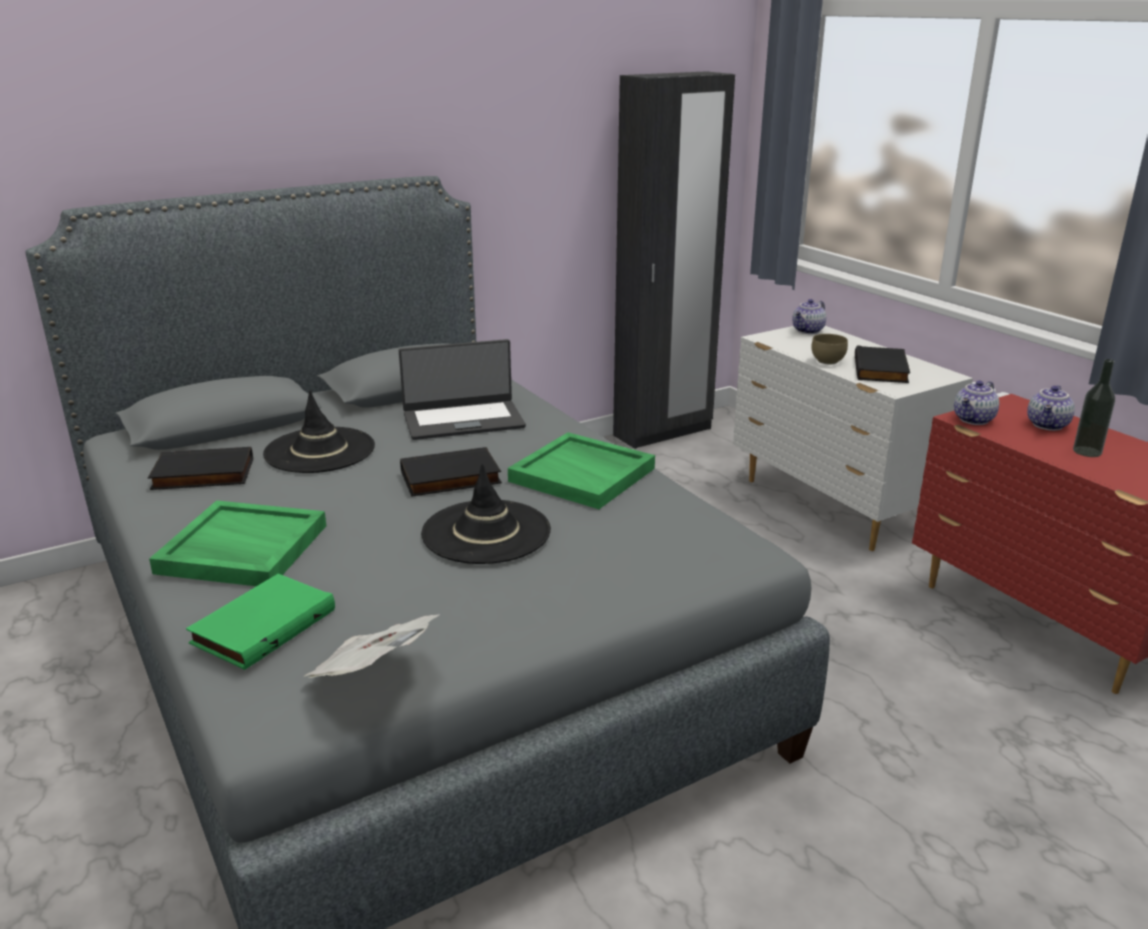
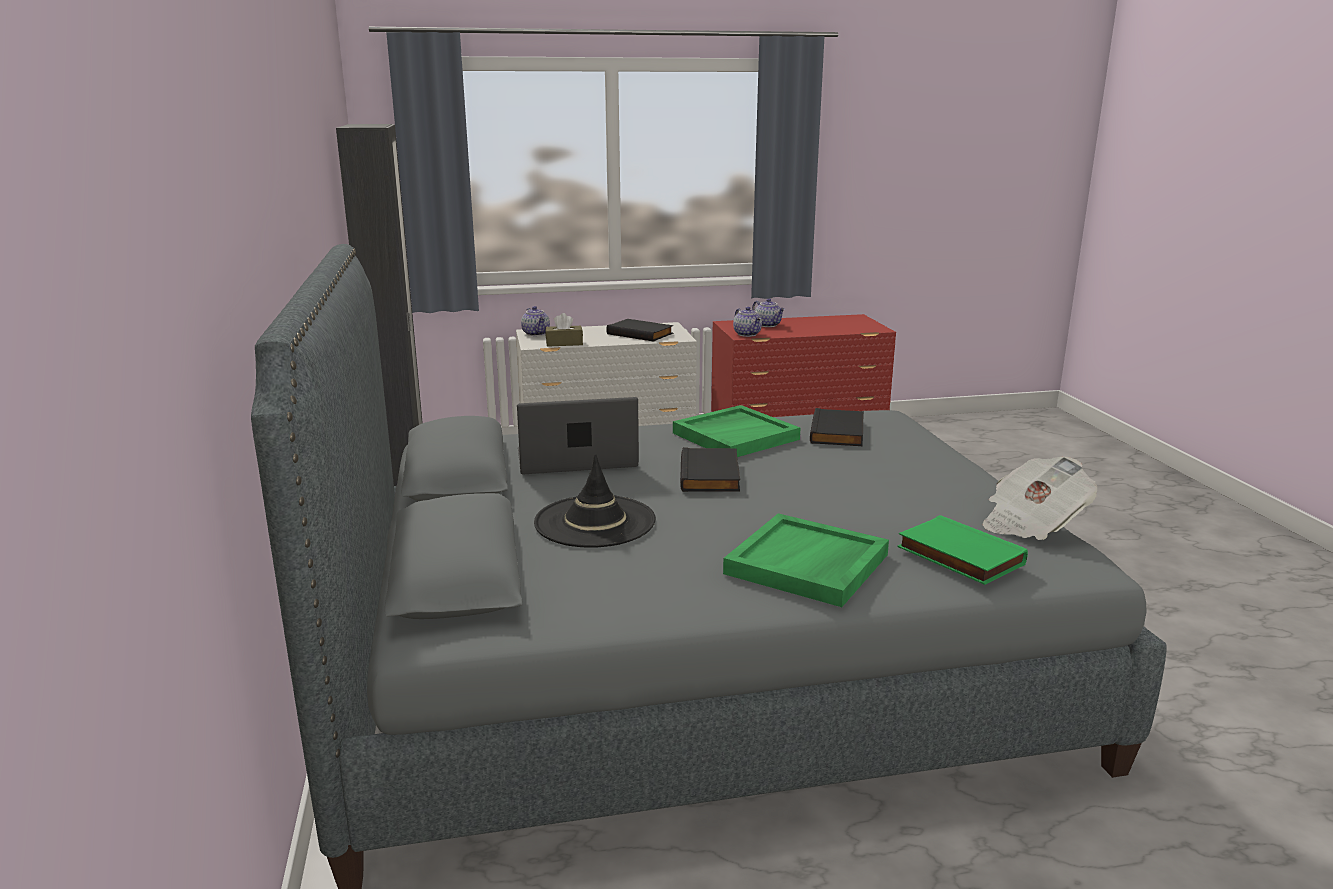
camera: 70 degrees left, 5 degrees down
black book [148,447,253,490] -> black book moved to [810,408,864,446]
laptop [399,339,526,440] -> laptop turned 105 degrees counterclockwise [517,397,639,474]
black hat [421,463,551,564] -> none
brown bowl [811,334,848,364] -> none
bottle [1073,359,1115,457] -> none
none -> brown tissue box [545,313,583,347]

